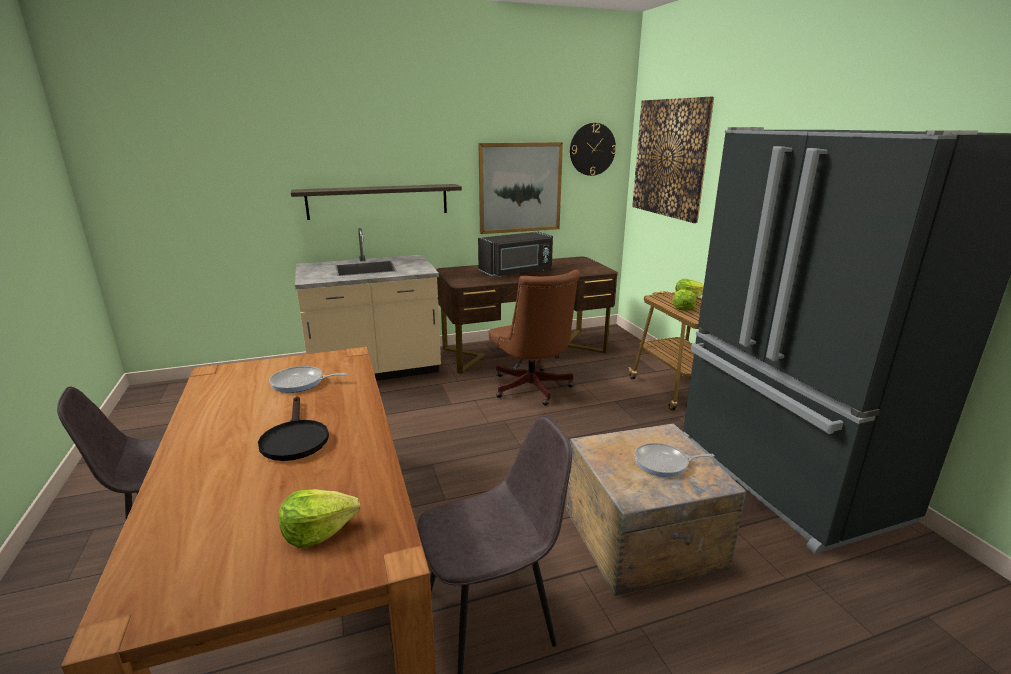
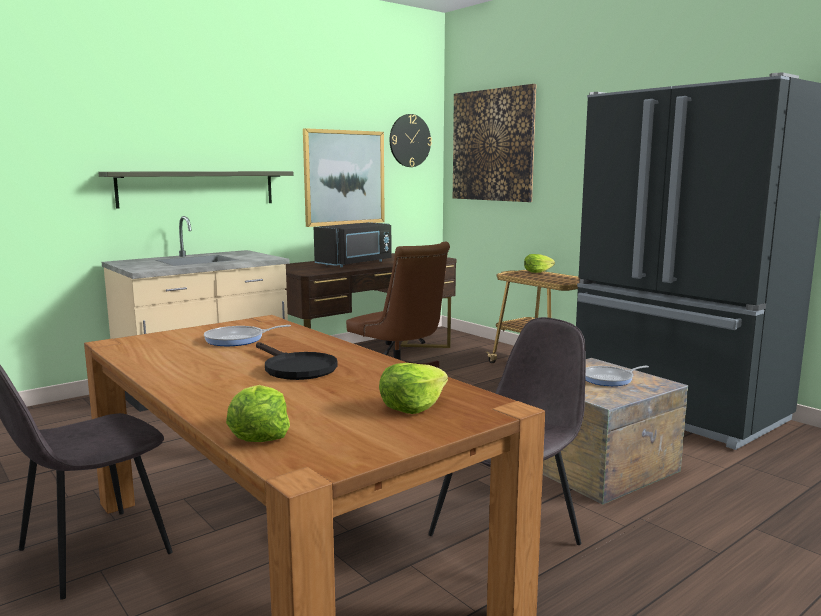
camera: 20 degrees left, 10 degrees down
lettuce [672,289,696,311] -> lettuce moved to [226,385,290,442]

